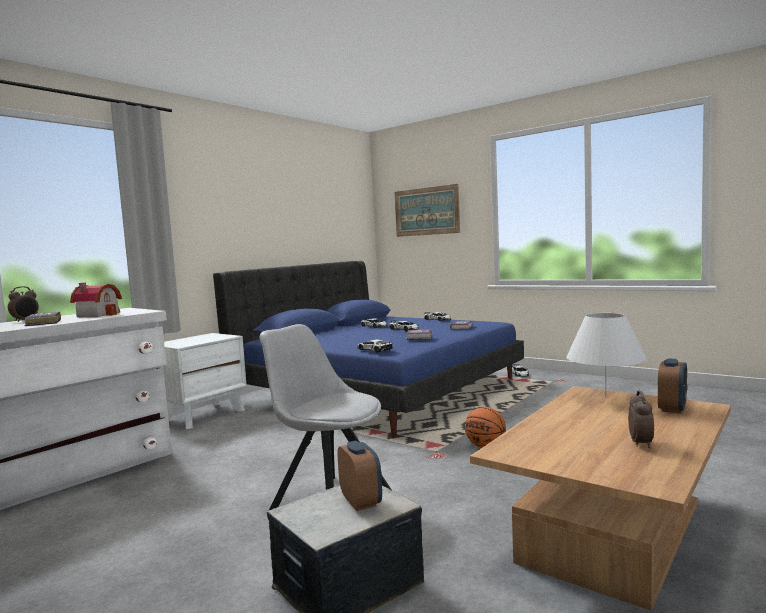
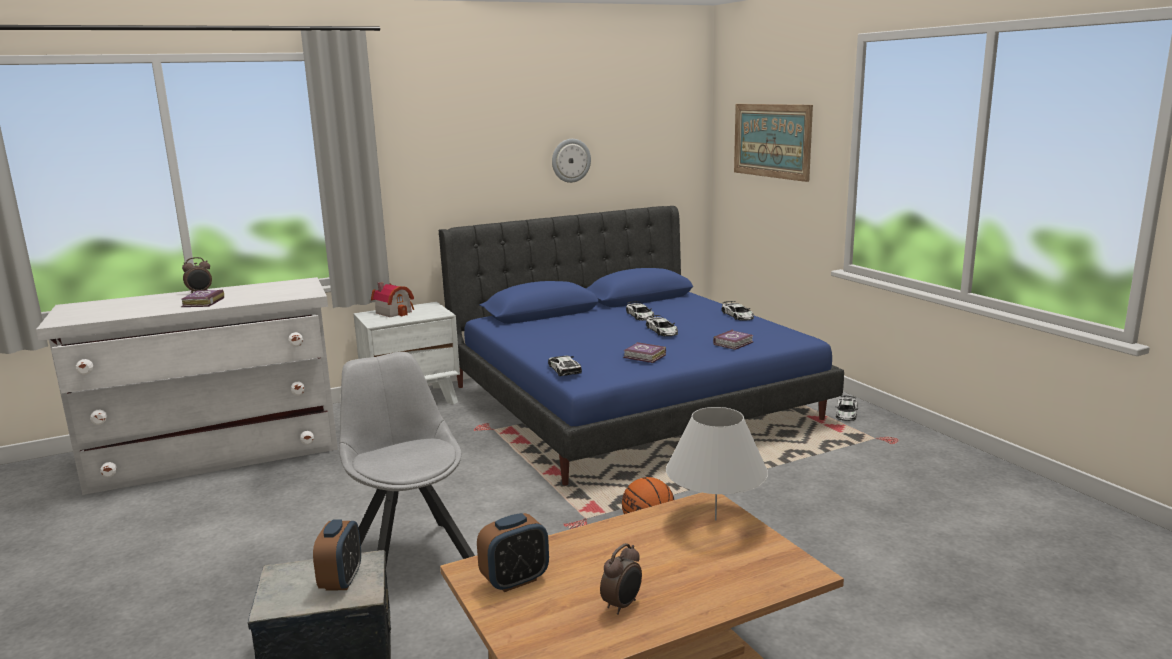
camera: 25 degrees right, 10 degrees up
toy house [70,283,122,317] -> toy house moved to [371,282,414,317]
alarm clock [658,358,687,414] -> alarm clock moved to [477,513,549,592]
none -> wall clock [552,139,591,183]

